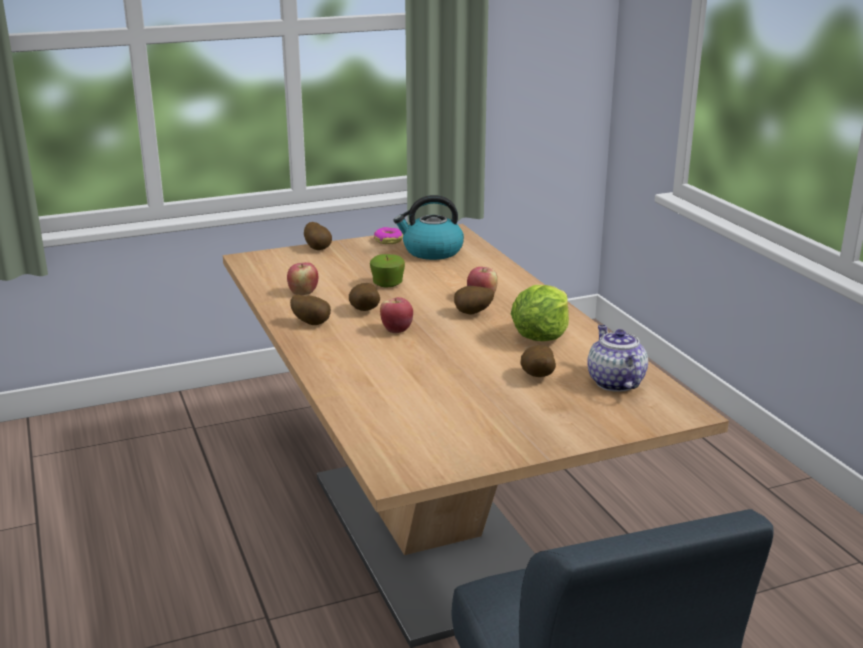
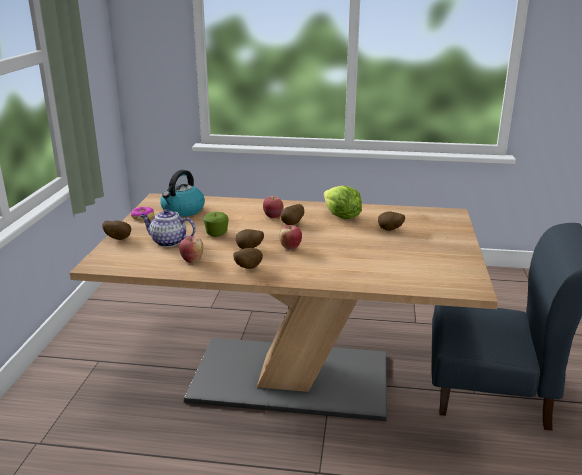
camera: 60 degrees left, 0 degrees up
teapot [587,325,648,392] -> teapot moved to [140,209,196,247]

